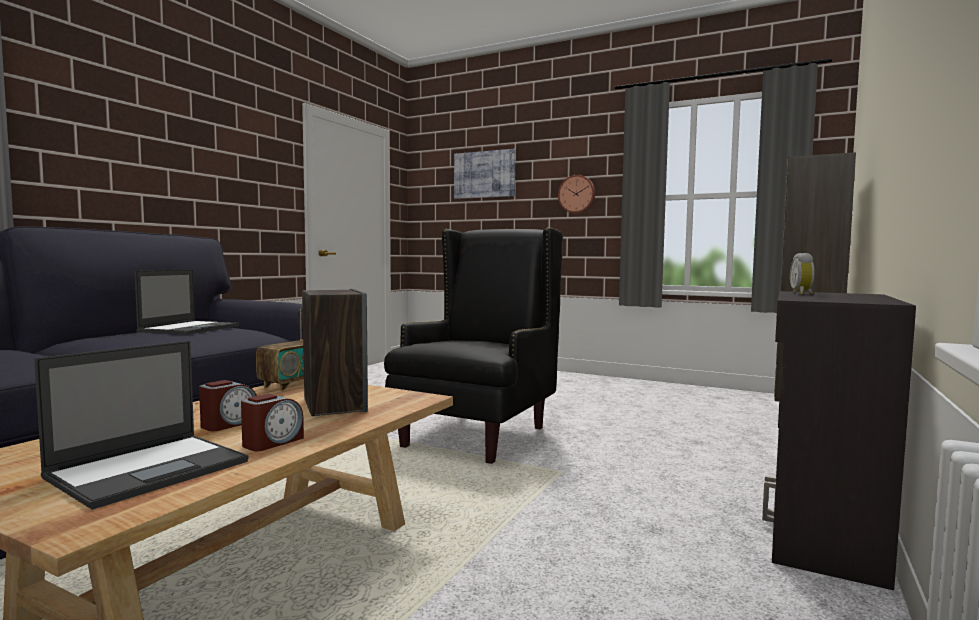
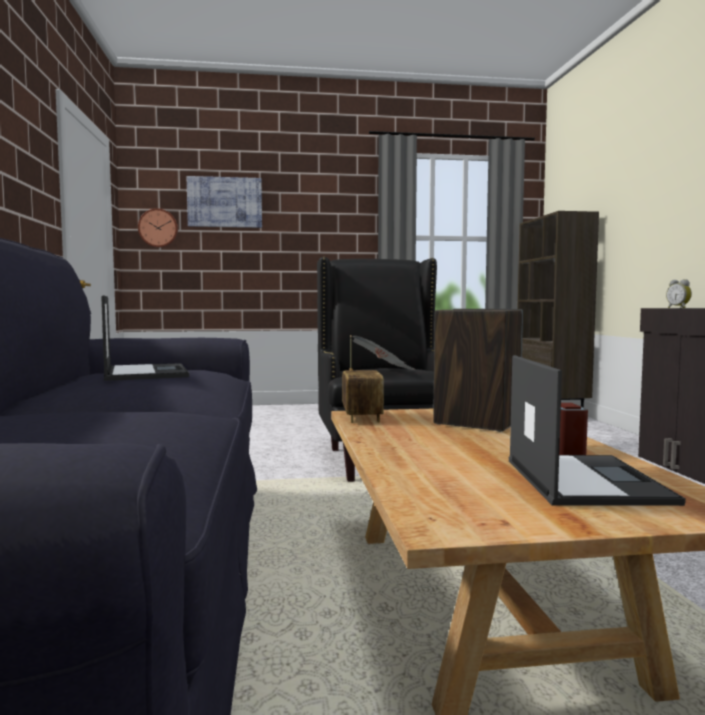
camera: 35 degrees left, 0 degrees up
alarm clock [199,380,257,431] -> none
wall clock [558,175,595,213] -> wall clock moved to [138,208,178,248]
none -> newspaper [352,336,415,370]

